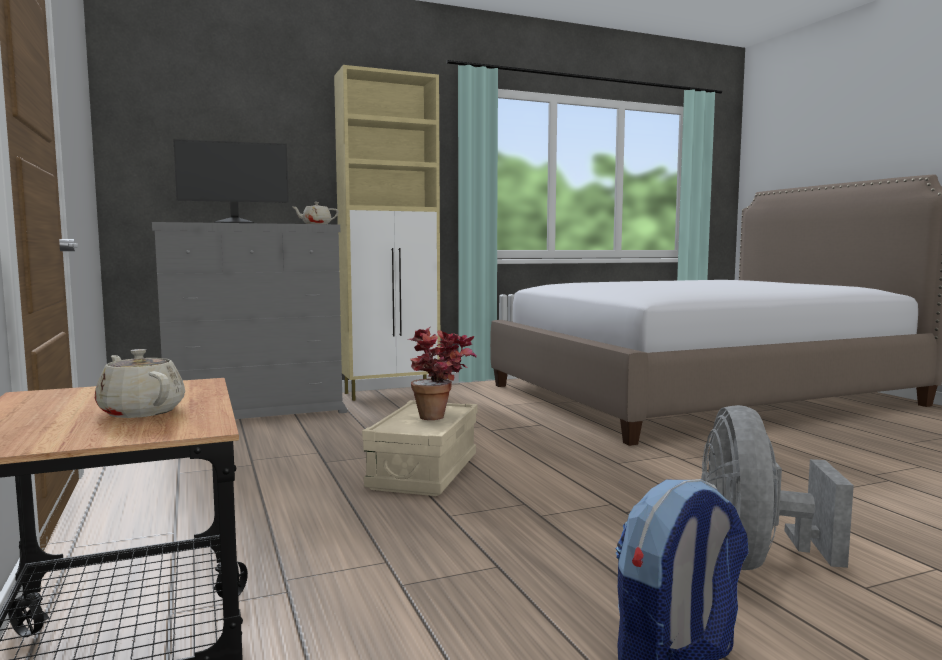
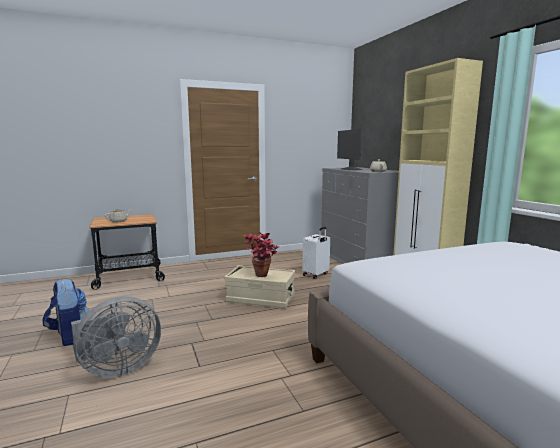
camera: 90 degrees right, 5 degrees up
grey fan [701,405,854,570] -> grey fan turned 135 degrees clockwise [71,297,161,378]
none -> white suitcase [302,227,330,279]

